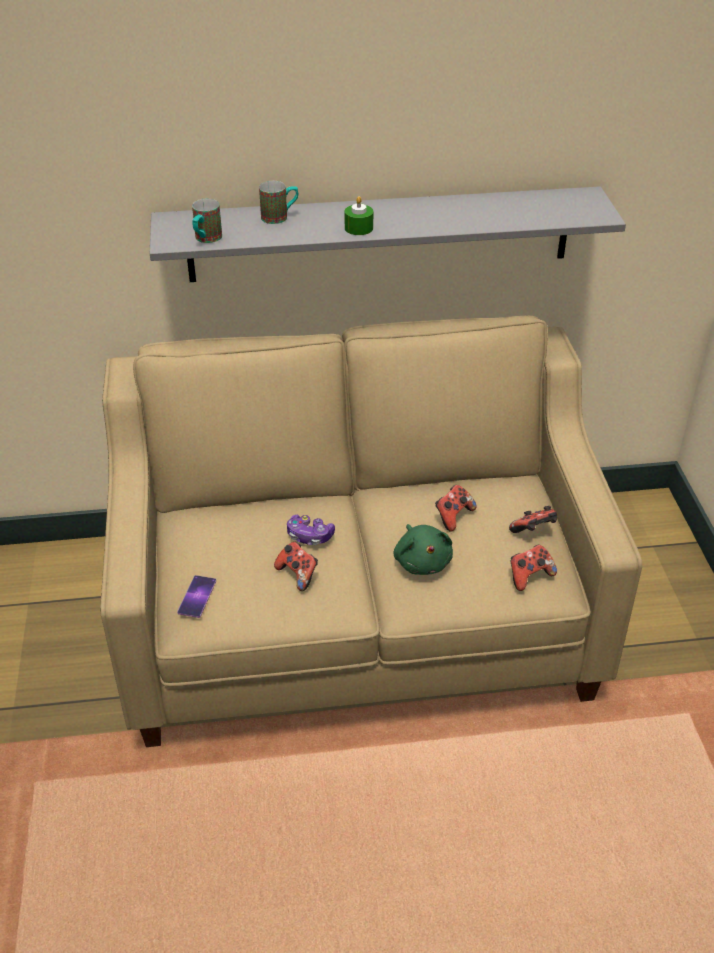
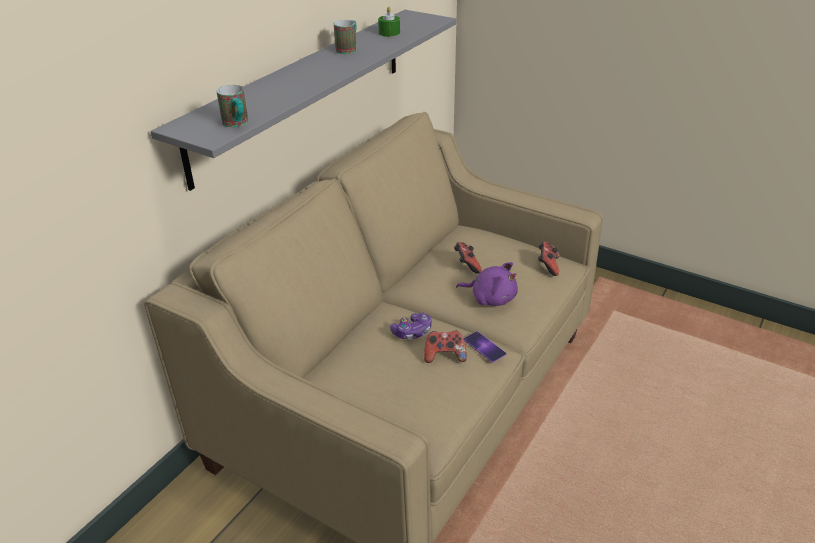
camera: 50 degrees left, 5 degrees down
phone [177,575,216,618] -> phone moved to [463,331,507,363]
mug [259,181,298,224] -> mug moved to [334,20,357,54]
green candle [345,196,373,235] -> green candle moved to [378,6,400,37]
green plush toy [394,524,453,575] -> purple plush toy [456,262,518,306]
game controller [509,506,557,533] -> none

